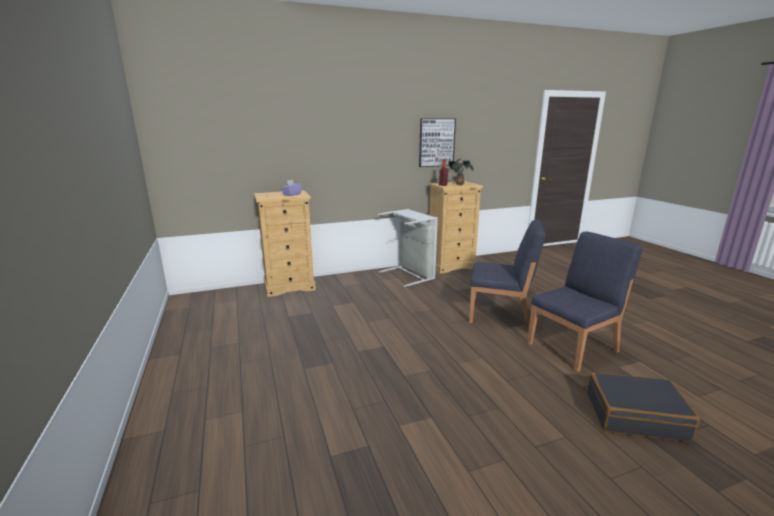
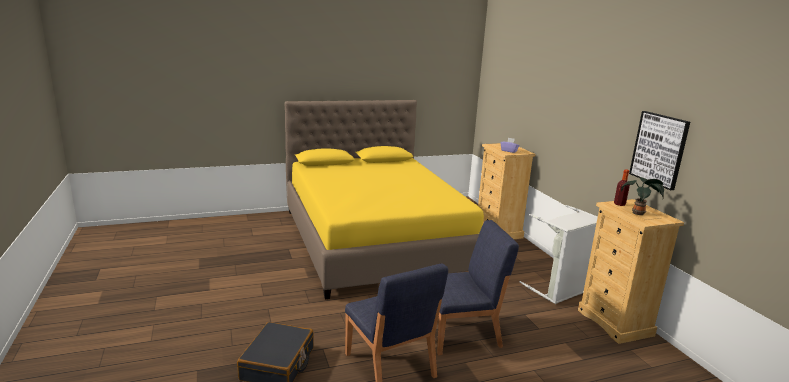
camera: 90 degrees right, 0 degrees up
blue chair [469,220,545,330] -> blue chair turned 120 degrees counterclockwise [437,220,519,355]
none -> yellow bed [285,100,484,300]

